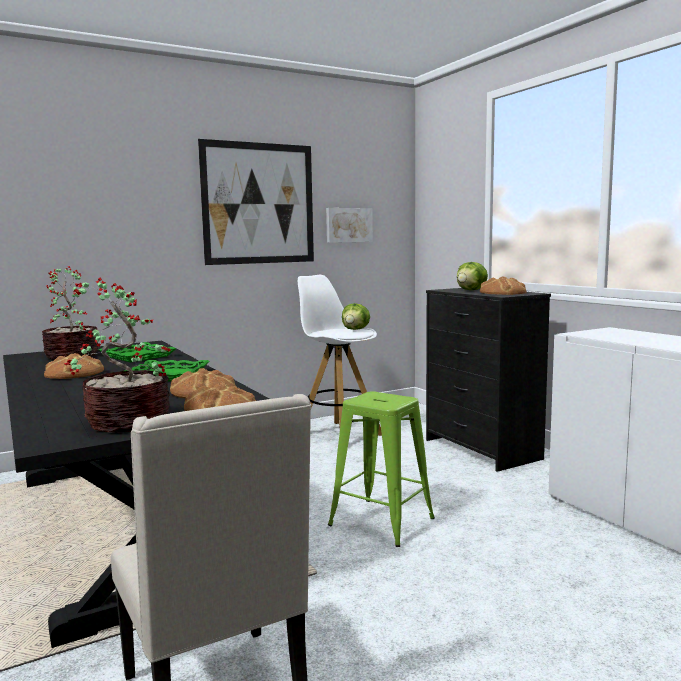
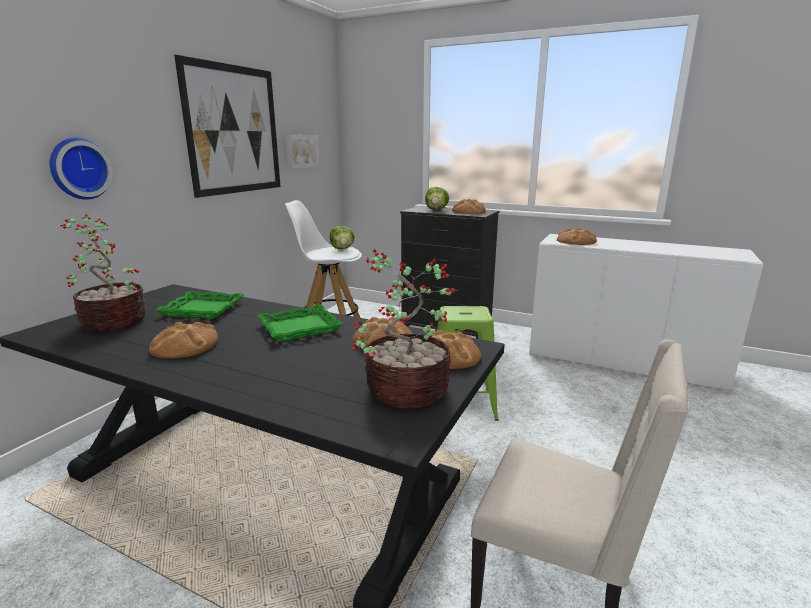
camera: 35 degrees left, 10 degrees up
none -> wall clock [50,138,113,200]
none -> bread [557,228,597,245]

